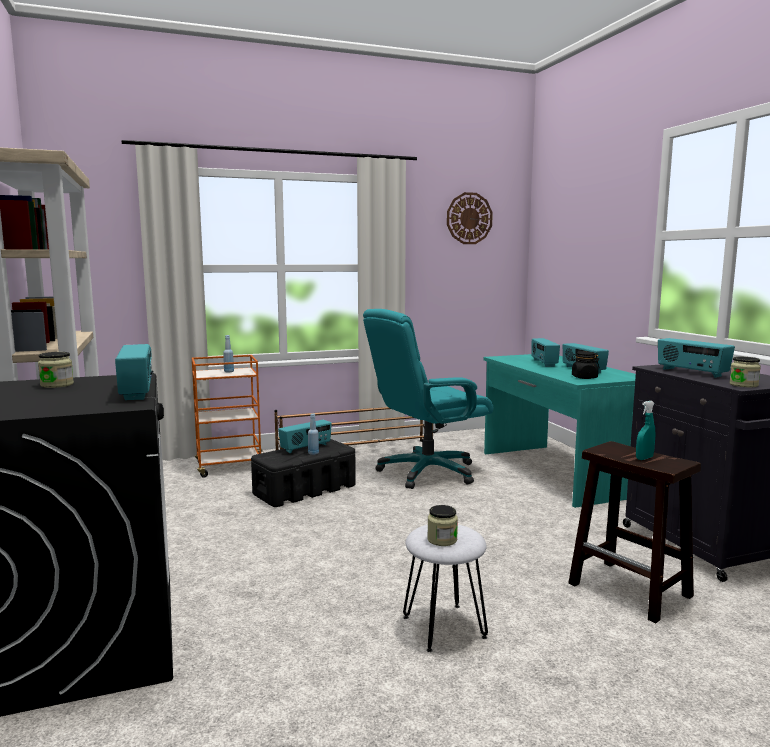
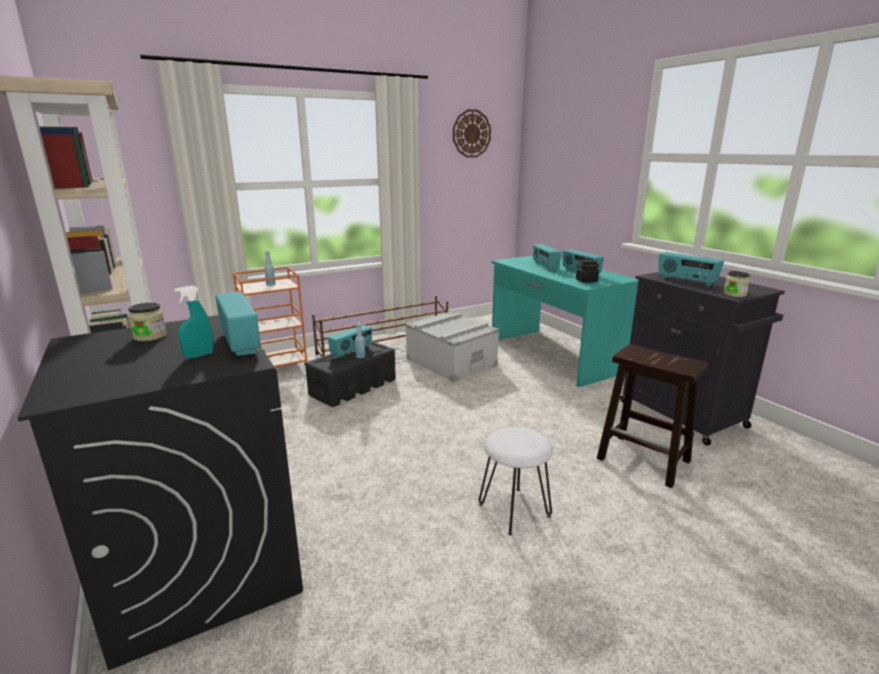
camera: 10 degrees left, 10 degrees up
turquoise office chair [363,309,493,489] -> grey storage box [405,312,499,382]
jar [427,505,458,546] -> none
turquoise spray bottle [636,401,655,460] -> turquoise spray bottle moved to [174,285,214,359]

